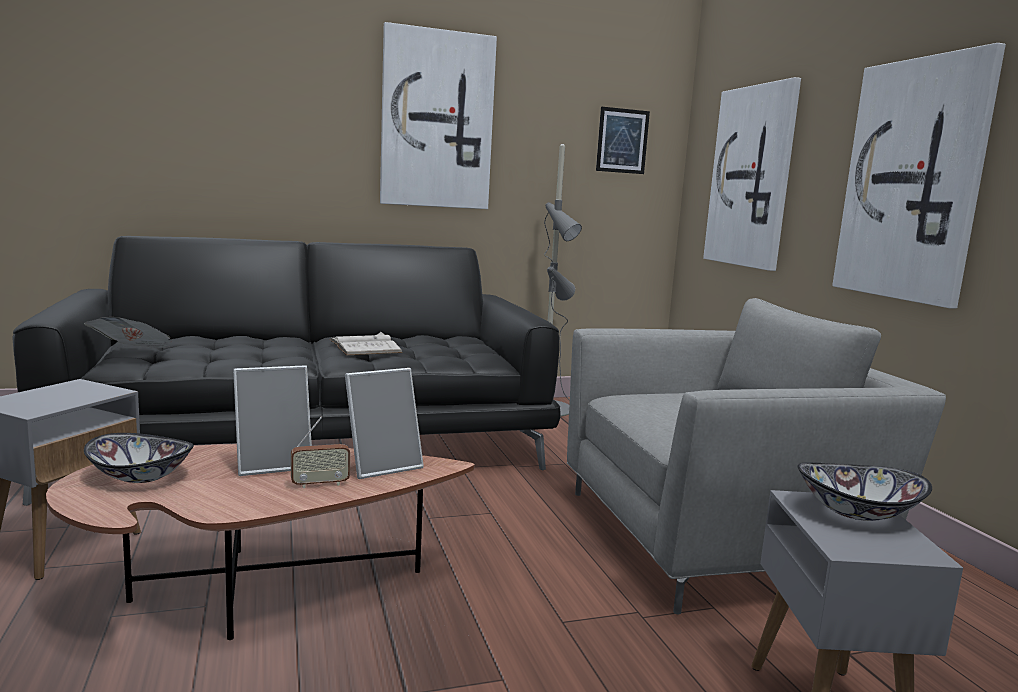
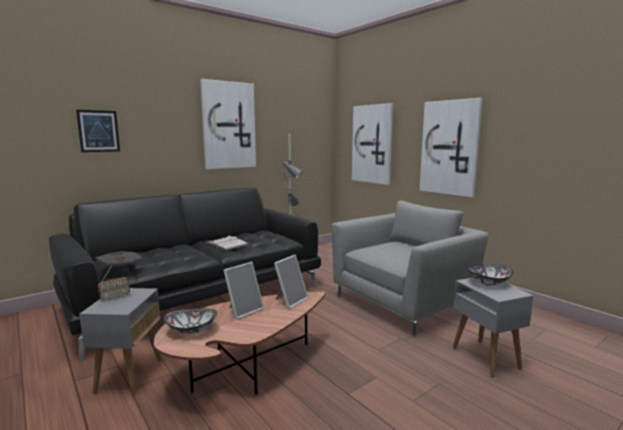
camera: 20 degrees left, 0 degrees up
radio [291,416,350,488] -> radio moved to [98,266,130,301]
picture [596,107,650,174] -> picture moved to [76,110,120,152]

